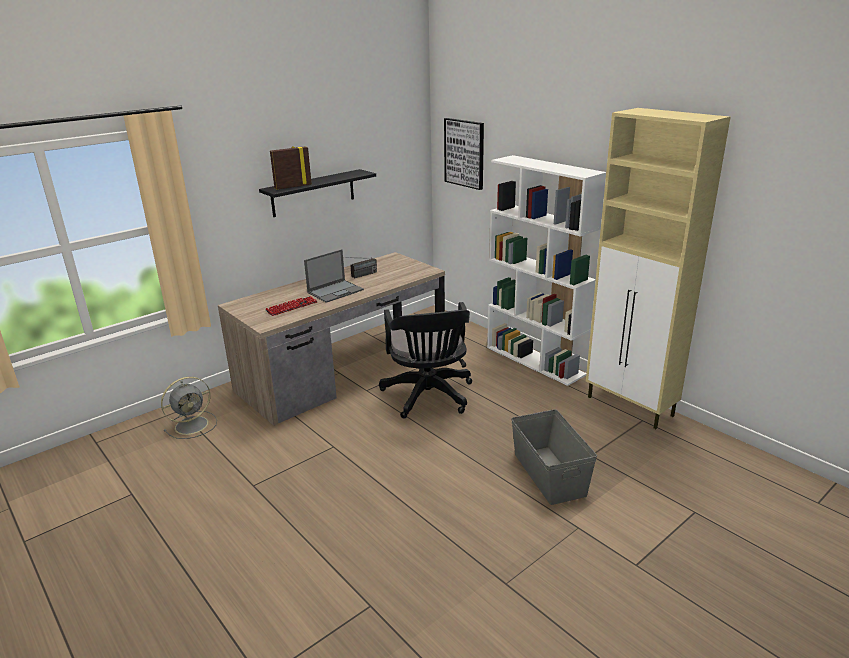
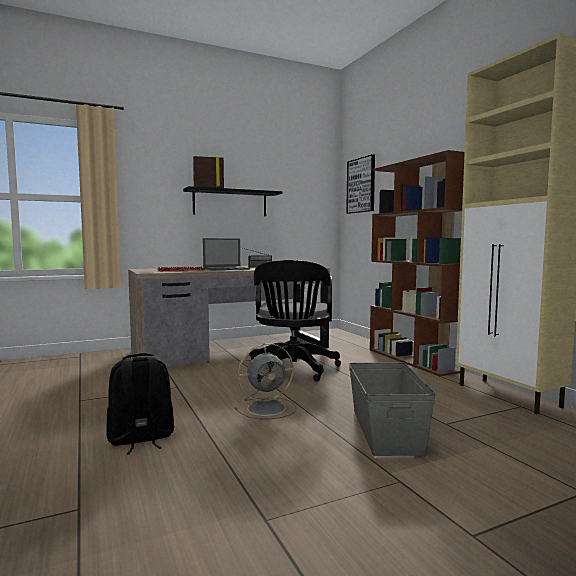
camera: 15 degrees right, 20 degrees down
grey fan [161,377,217,439] -> grey fan moved to [234,343,297,419]
white bookcase [487,155,606,386] -> brown bookcase [370,150,465,376]
none -> black backpack [106,353,174,455]

